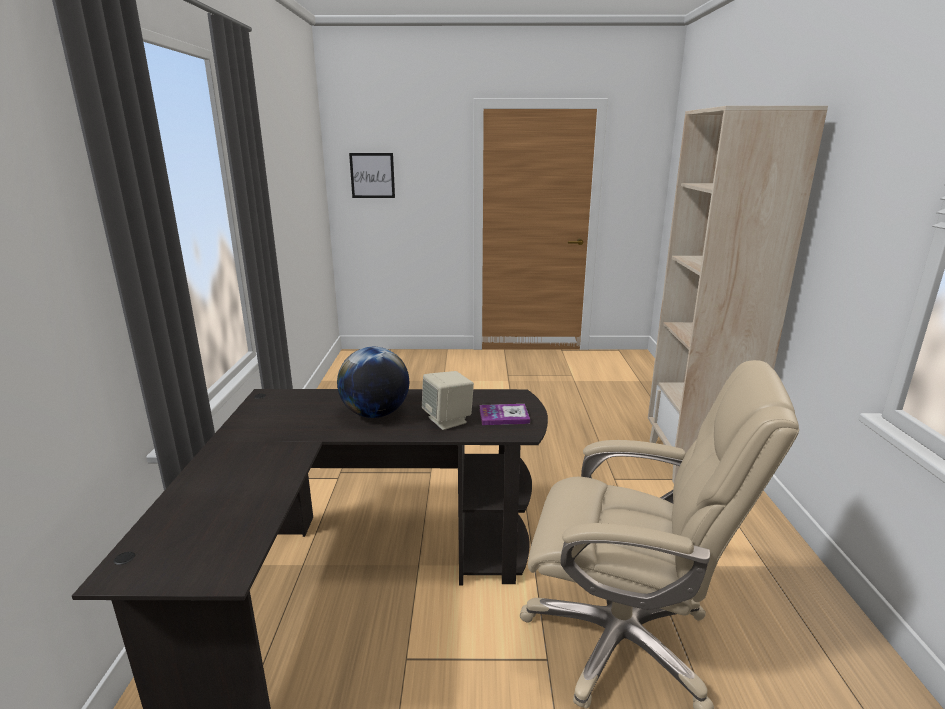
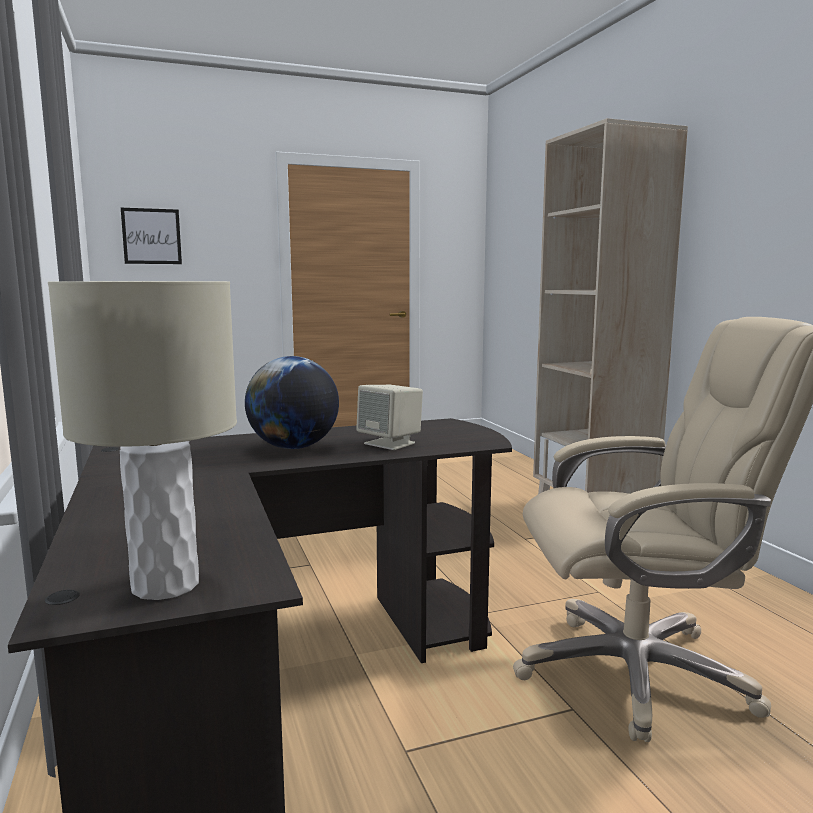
camera: 20 degrees left, 10 degrees down
book [479,404,530,425] -> none
none -> beige table lamp [48,281,237,600]

